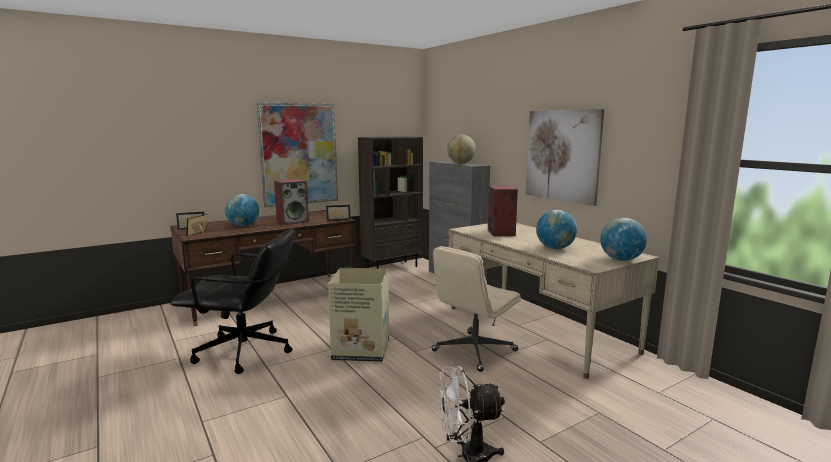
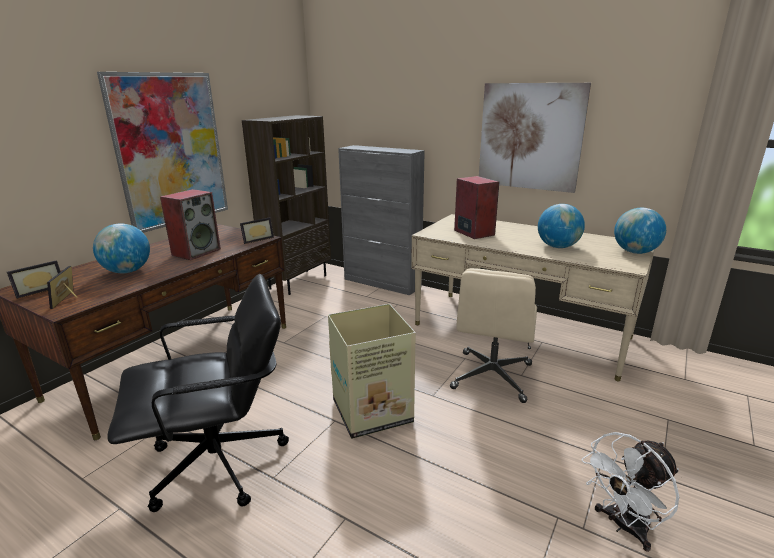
camera: 25 degrees left, 10 degrees up
globe [447,135,476,164] -> none

